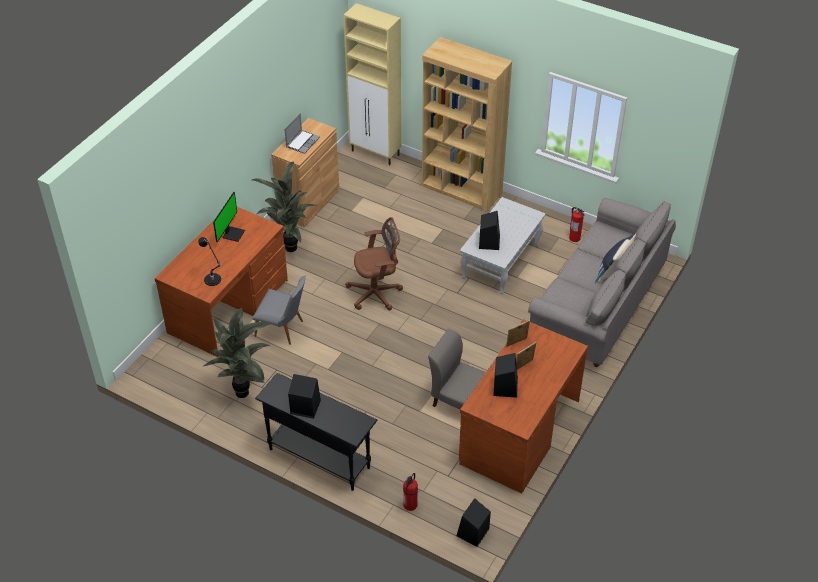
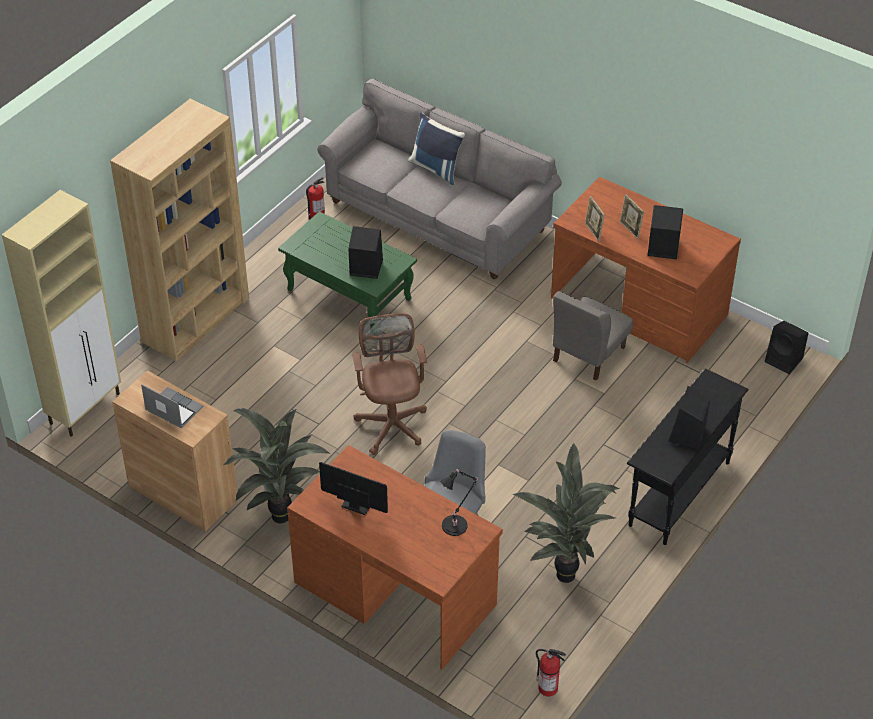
camera: 85 degrees left, 0 degrees up
fire extinguisher [403,473,418,511] -> fire extinguisher moved to [536,649,566,696]
white coffee table [460,197,546,295] -> green coffee table [278,211,417,328]

